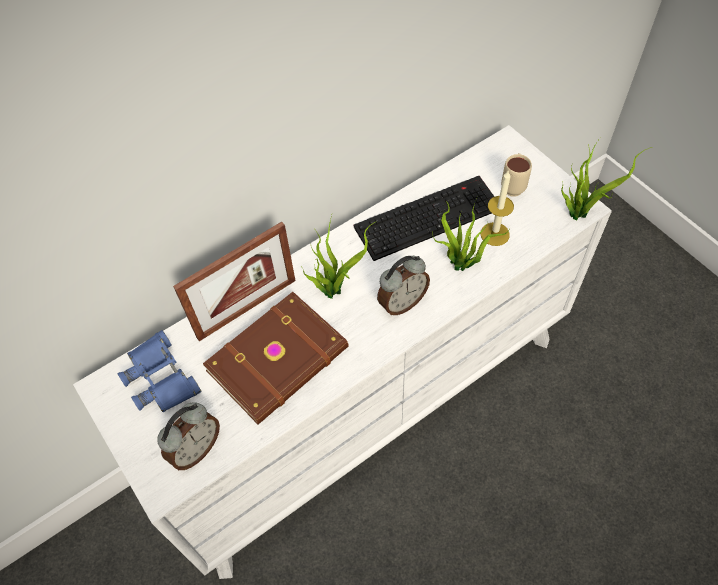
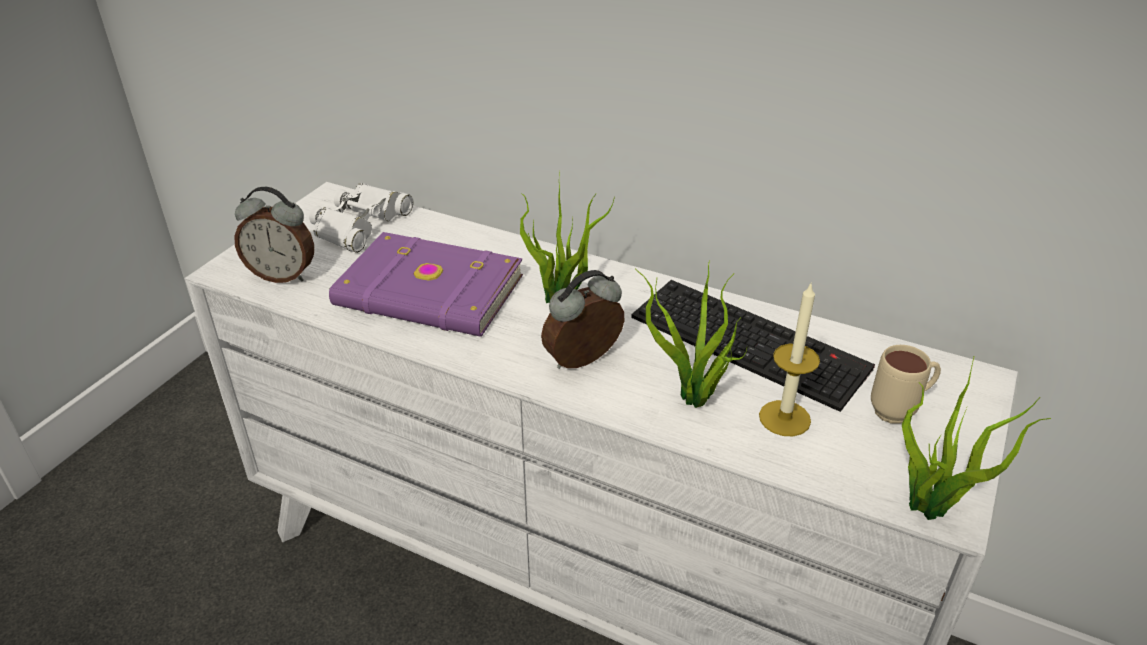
camera: 60 degrees right, 20 degrees down
blue binoculars [118,330,202,412] -> white binoculars [309,183,413,253]
picture frame [173,222,296,341] -> none
brown book [203,292,349,425] -> purple book [329,232,523,337]
alarm clock [377,256,430,315] -> alarm clock turned 120 degrees clockwise [541,270,625,369]

